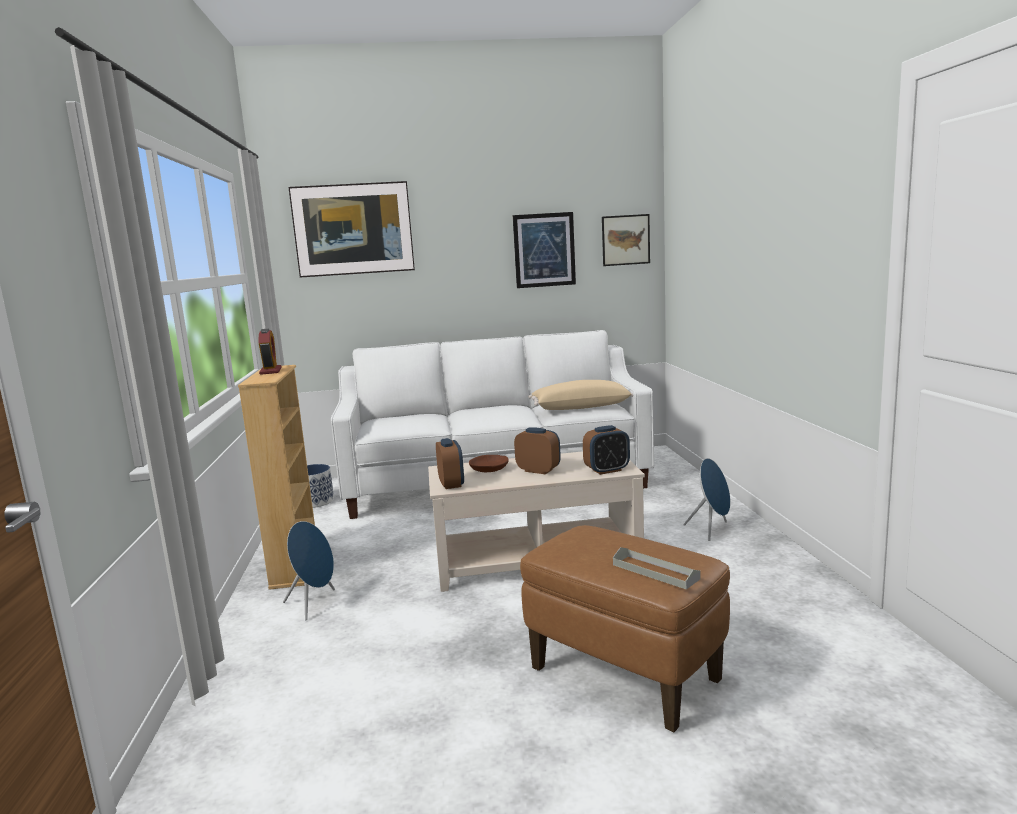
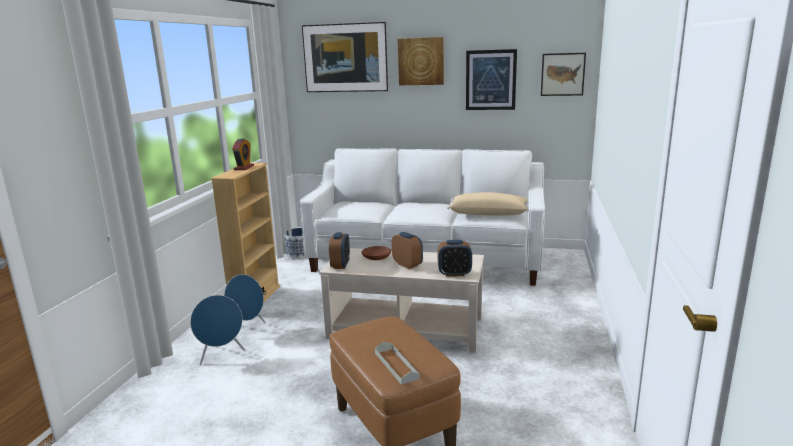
camera: 20 degrees right, 5 degrees up
blue speaker [684,458,731,541] -> blue speaker moved to [190,295,245,365]
none -> picture [398,37,444,85]

